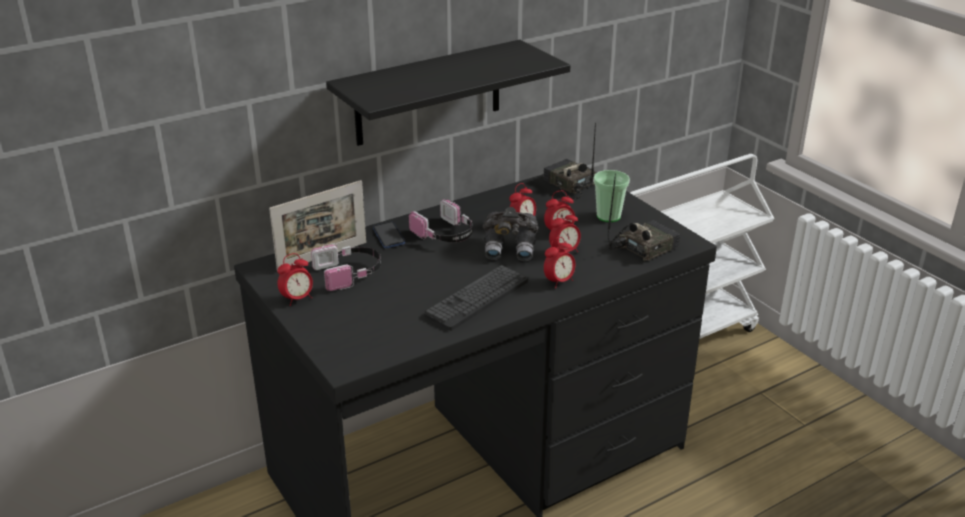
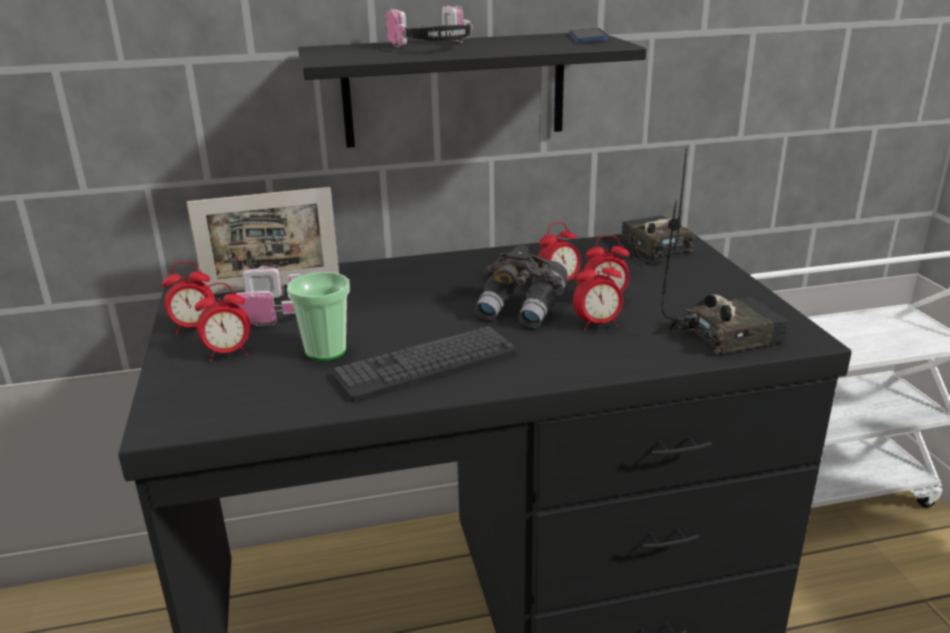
camera: 20 degrees right, 5 degrees down
phone [373,222,405,248] -> phone moved to [569,28,609,42]
headphones [409,199,473,242] -> headphones moved to [386,5,473,48]
alarm clock [544,237,575,288] -> alarm clock moved to [195,283,251,361]
cup [593,170,630,222] -> cup moved to [287,272,350,361]

